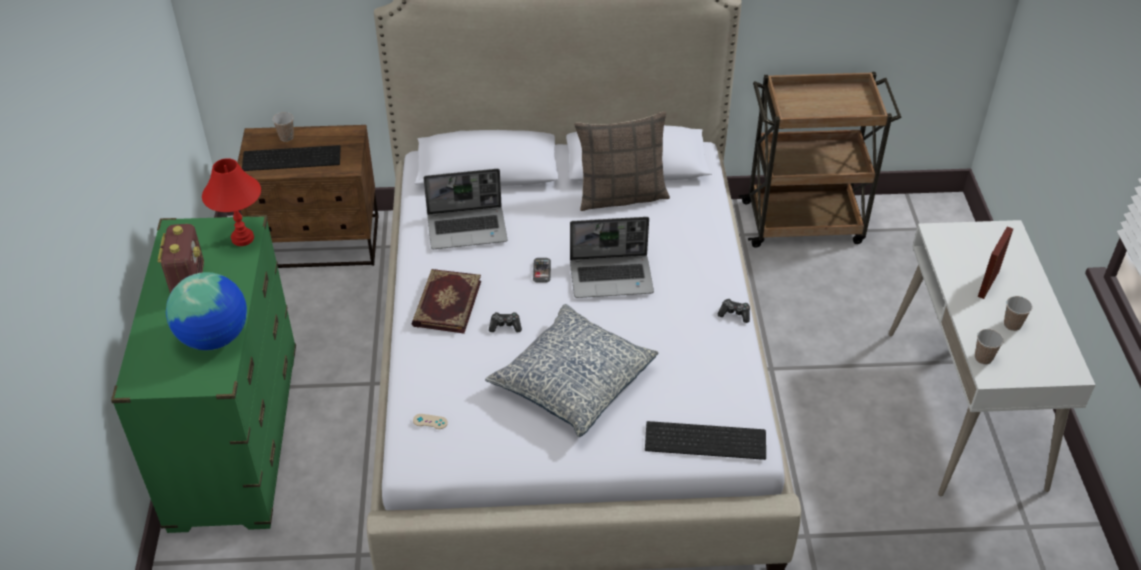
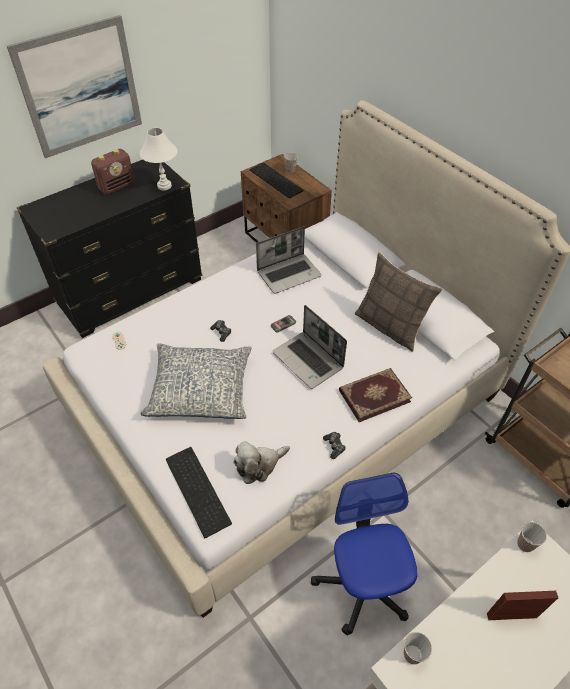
camera: 55 degrees right, 5 degrees up
green dresser [111,215,296,533] -> black dresser [16,160,203,338]
globe [166,272,247,350] -> none
red table lamp [202,158,261,246] -> white table lamp [140,128,178,190]
book [411,269,481,334] -> book moved to [339,368,412,422]
laptop [423,169,508,249] -> laptop turned 75 degrees counterclockwise [256,226,322,294]
cup [1004,296,1033,331] -> cup moved to [517,522,547,552]
none -> picture [7,15,142,158]
none -> plush toy [233,441,290,484]
none -> office chair [311,473,418,635]

